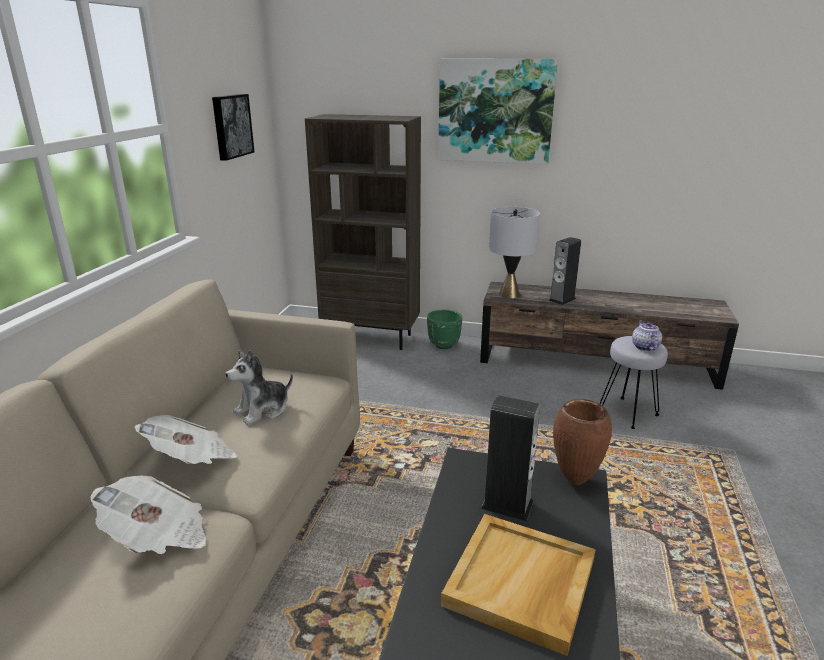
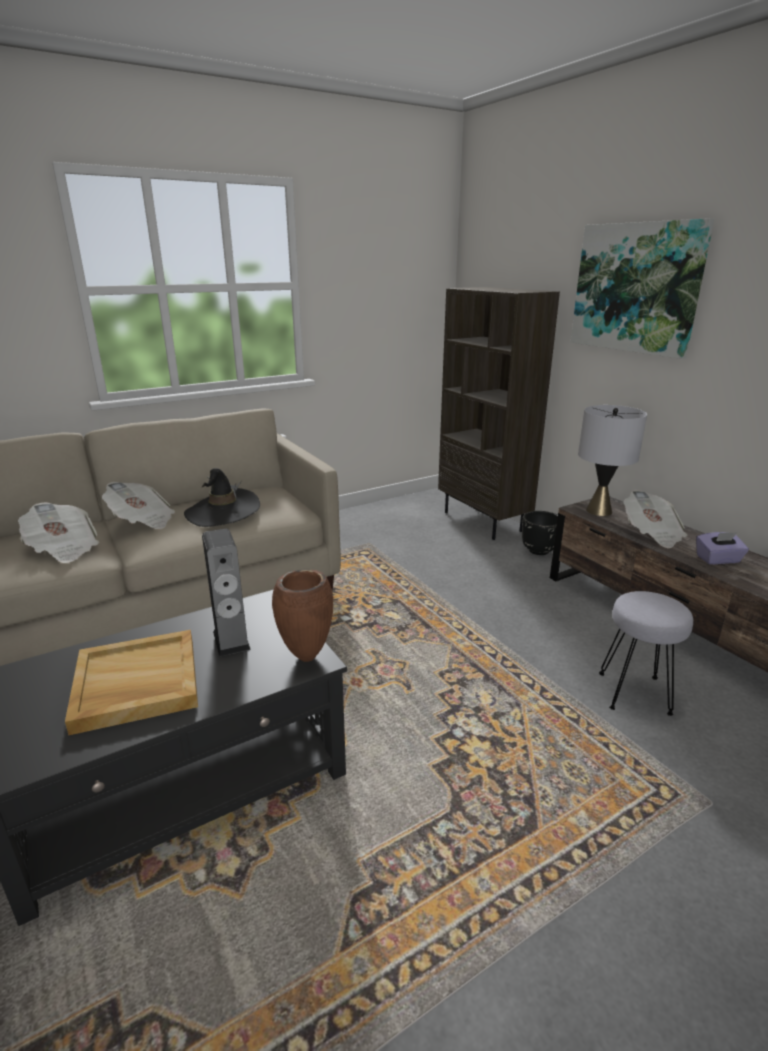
camera: 45 degrees right, 0 degrees up
picture [212,94,254,161] -> none
plush toy [225,350,293,425] -> black hat [184,468,260,527]
green planter [427,309,462,349] -> black planter [522,511,558,555]
speaker [549,237,581,305] -> newspaper [623,490,688,549]
teapot [632,320,662,351] -> none
none -> purple tissue box [696,532,749,564]

